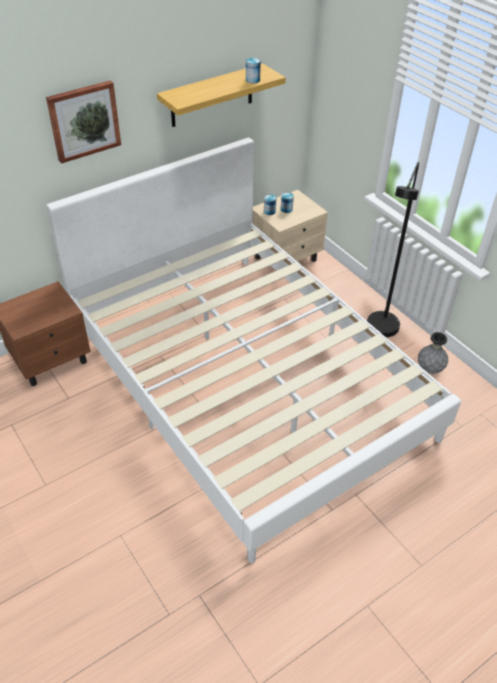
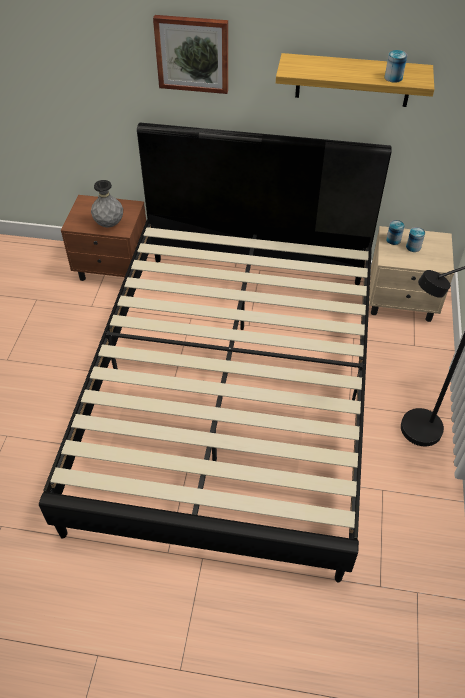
camera: 45 degrees right, 5 degrees up
white bed [46,138,461,563] -> black bed [39,123,392,583]
grey vase [418,332,448,374] -> grey vase moved to [91,180,123,227]

